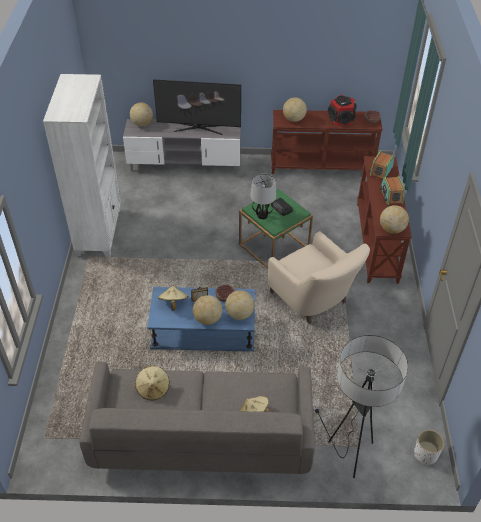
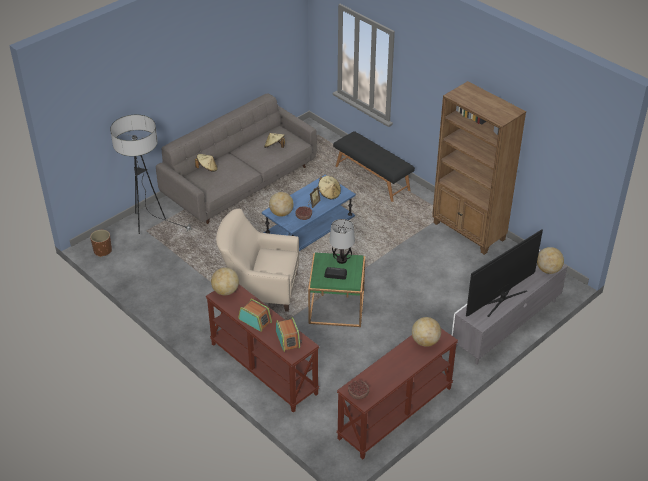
camera: 135 degrees right, 5 degrees down
white bookcase [43,74,121,257] -> brown bookcase [432,81,526,255]
globe [193,295,222,325] -> none
speaker [328,95,357,126] -> none
white planter [414,430,444,465] -> brown planter [90,230,112,257]
none -> black bench [333,131,415,202]

